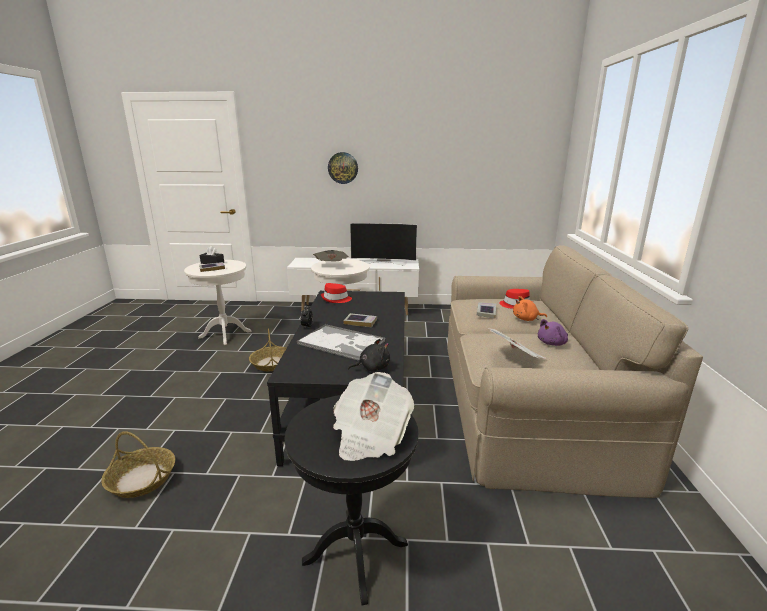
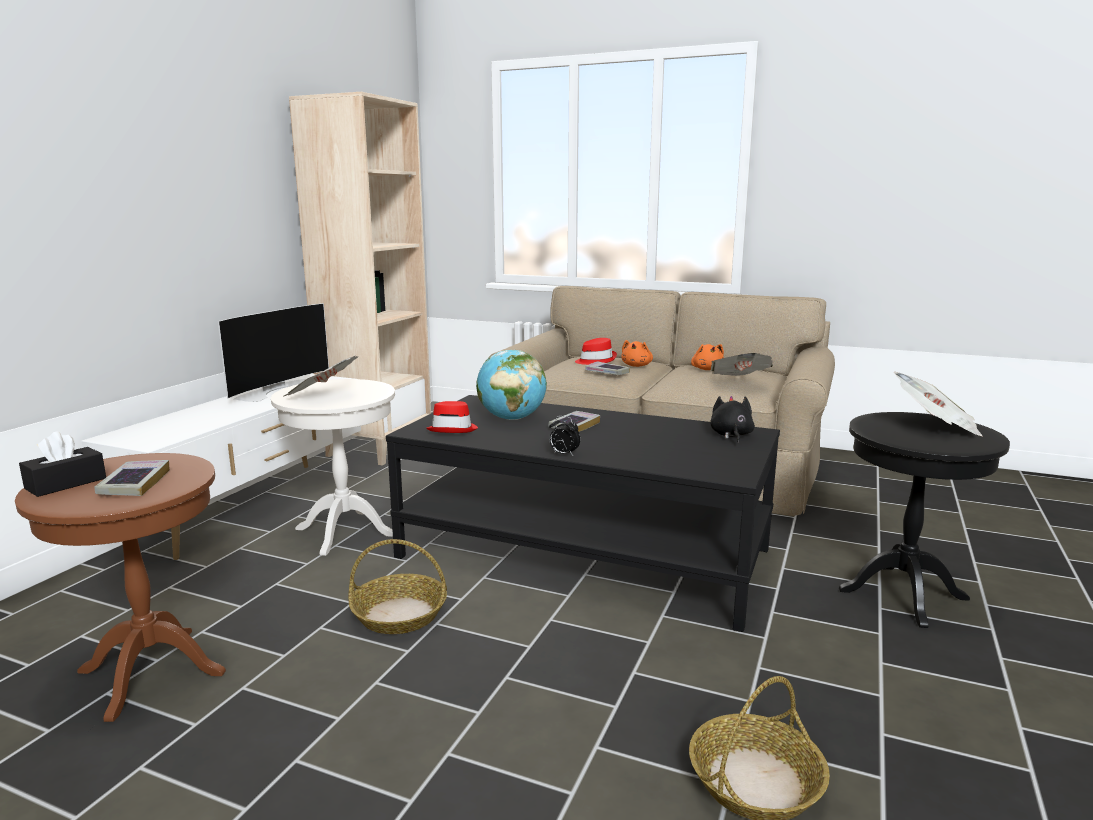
camera: 70 degrees left, 5 degrees down
white side table [184,260,252,345] -> brown side table [15,453,226,722]
tray [297,324,385,361] -> none
wall clock [328,152,358,184] -> none
purple plush toy [538,319,568,346] -> orange plush toy [691,344,724,370]
none -> beige bookcase [289,92,431,466]
none -> globe [476,350,547,420]

